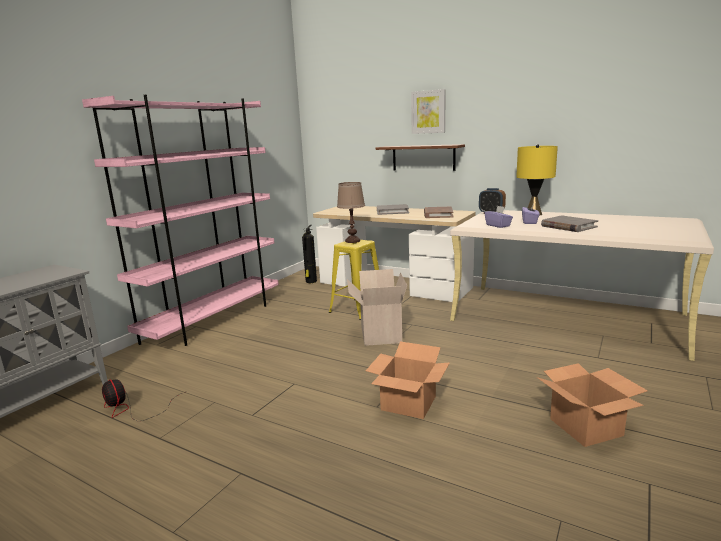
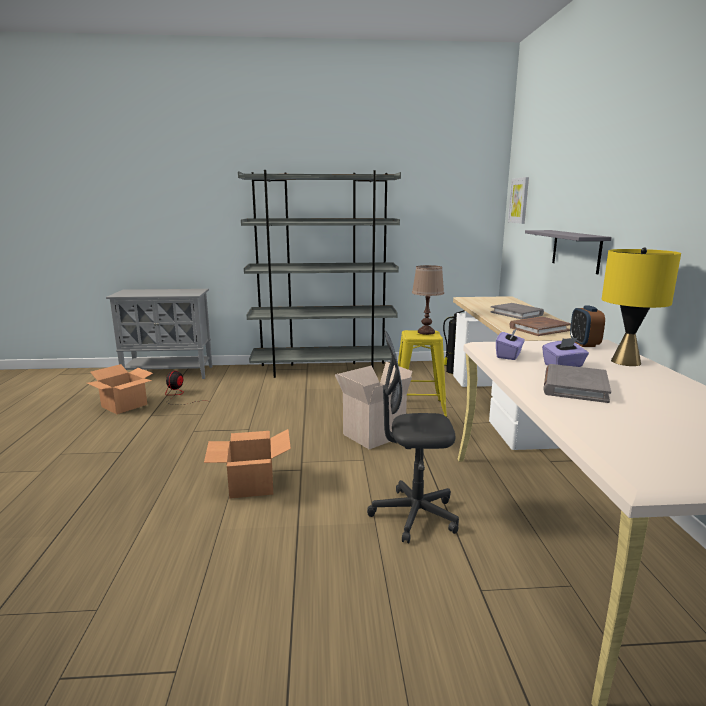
camera: 55 degrees right, 0 degrees up
pink bookcase [82,95,279,346] -> grey bookcase [238,170,401,378]
brown shelf [376,144,465,171] -> grey shelf [525,230,612,274]
picture [411,89,445,134] -> picture moved to [508,177,529,224]
cardboard box [537,363,648,447] -> cardboard box moved to [87,364,153,414]
none -> grey office chair [367,331,459,543]

